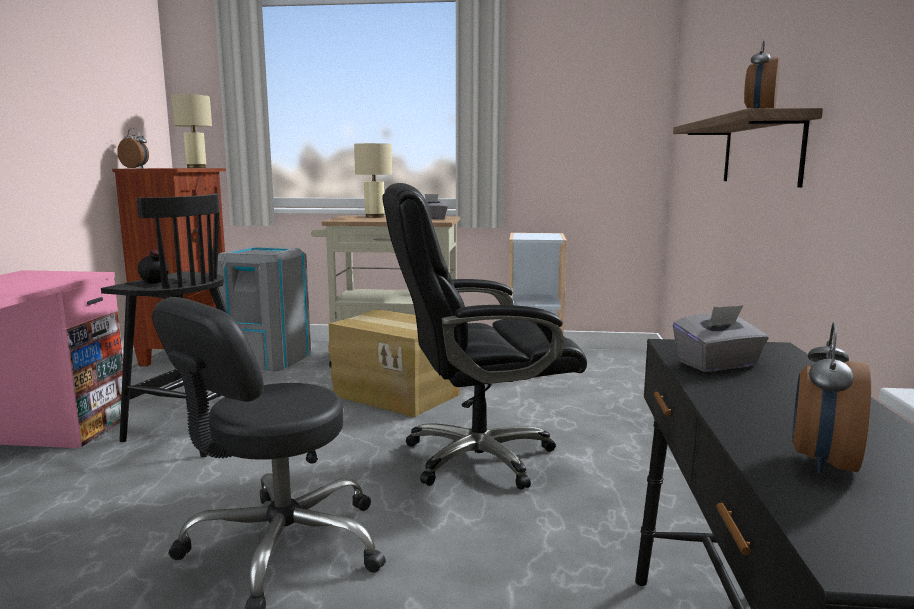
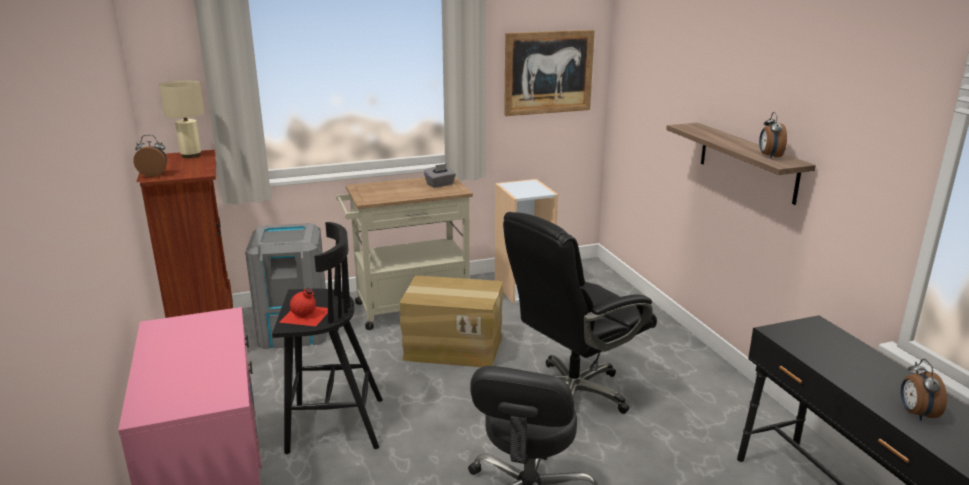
camera: 25 degrees left, 10 degrees up
black bottle [124,249,185,288] -> red bottle [279,288,328,326]
beige table lamp [354,143,392,218] -> none
grey tissue box [673,305,769,372] -> none
none -> picture [504,30,595,116]

